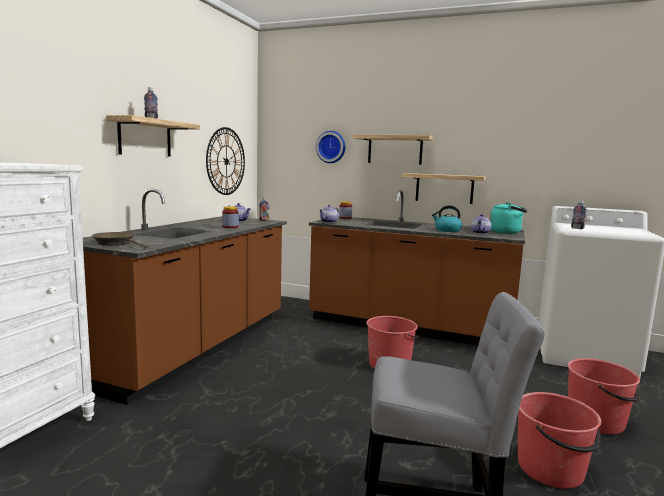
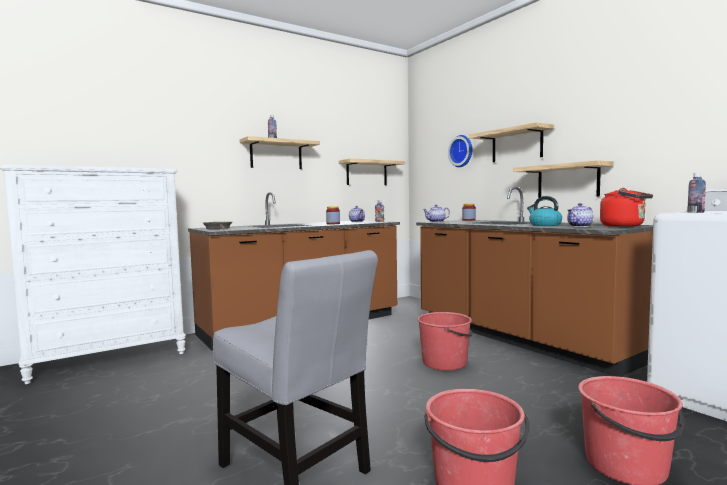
camera: 35 degrees right, 5 degrees down
wall clock [206,127,245,195] -> shelf [339,159,405,185]
turquoise kettle [490,202,527,234] -> red kettle [600,188,653,227]

